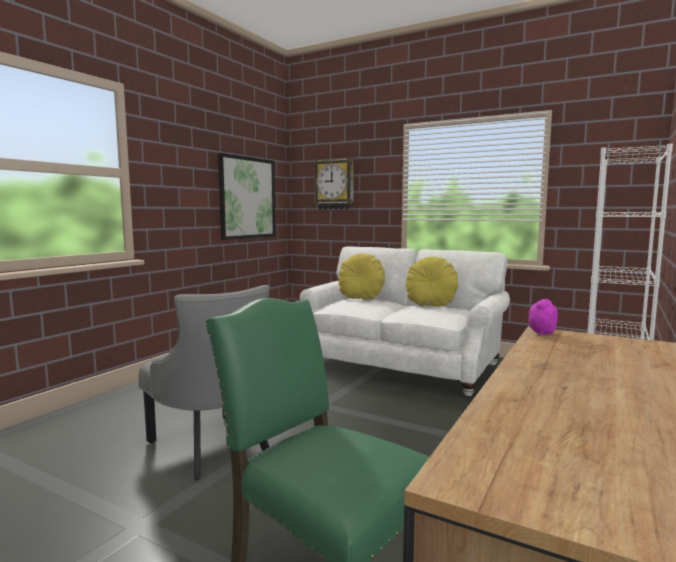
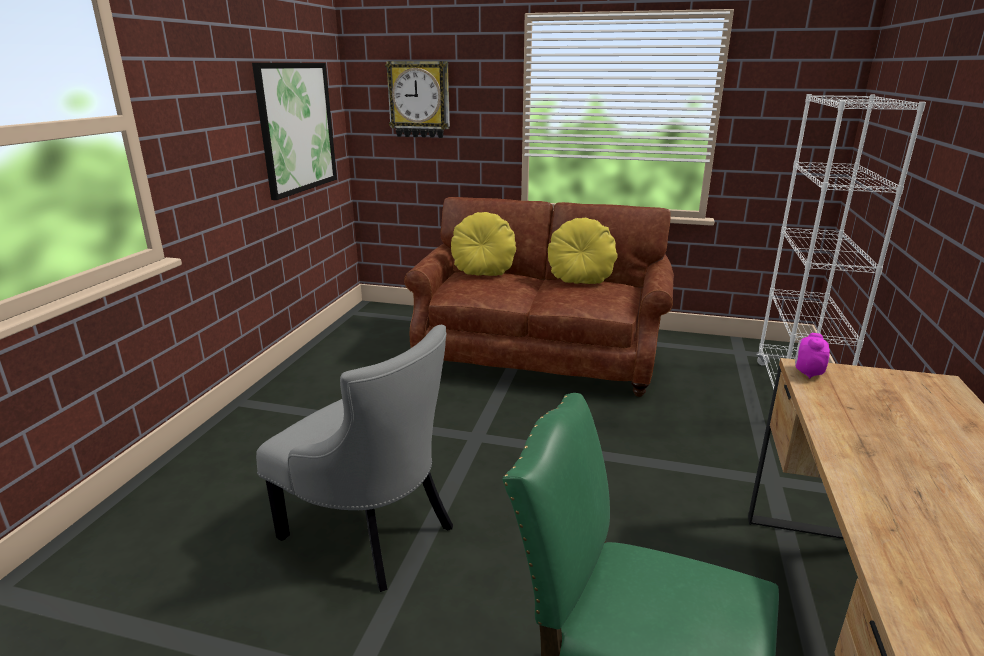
camera: 15 degrees left, 15 degrees up
white sofa [300,246,510,396] -> brown sofa [404,197,674,397]

